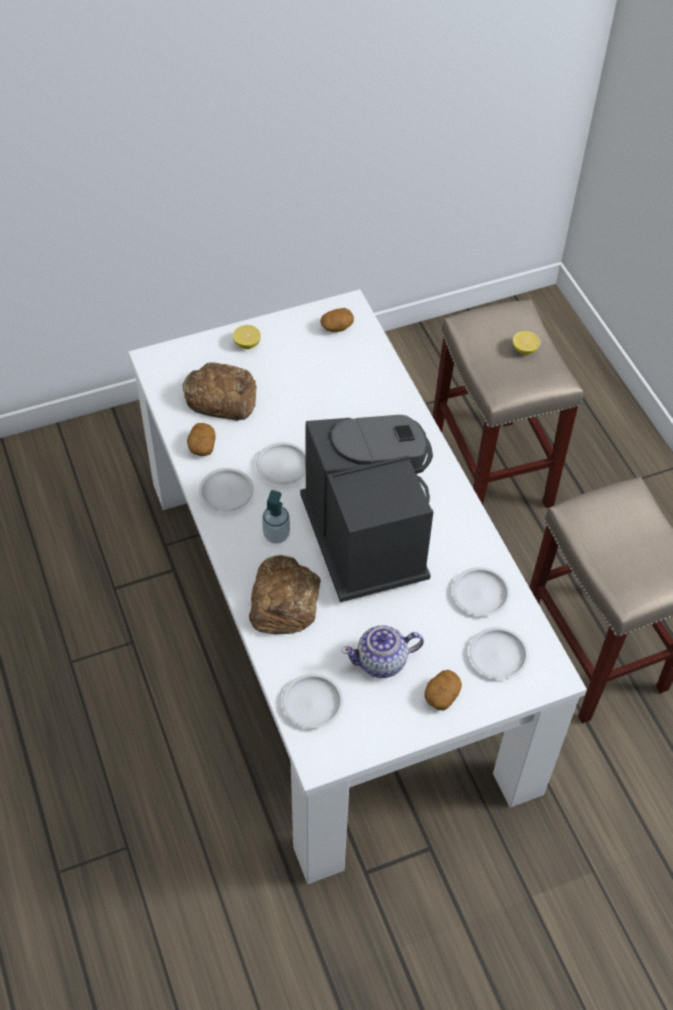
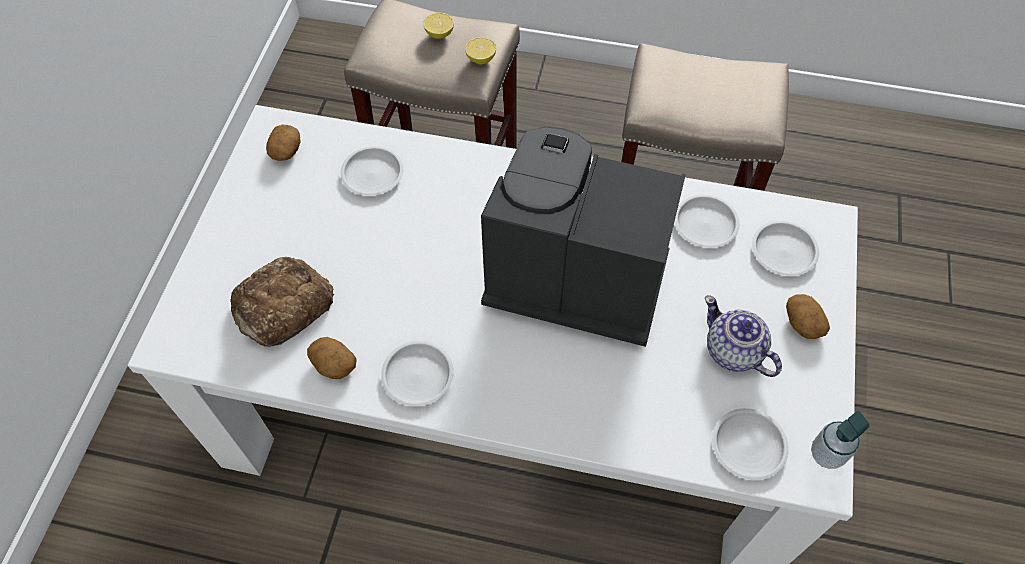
camera: 55 degrees left, 5 degrees up
lemon [233,325,261,349] -> lemon moved to [465,37,496,64]
bread [249,555,321,634] -> none
white plate [256,442,306,485] -> white plate moved to [340,146,403,196]
soap dispenser [262,490,290,544] -> soap dispenser moved to [811,411,869,469]
teapot [341,625,424,678] -> teapot turned 120 degrees clockwise [705,295,782,377]

